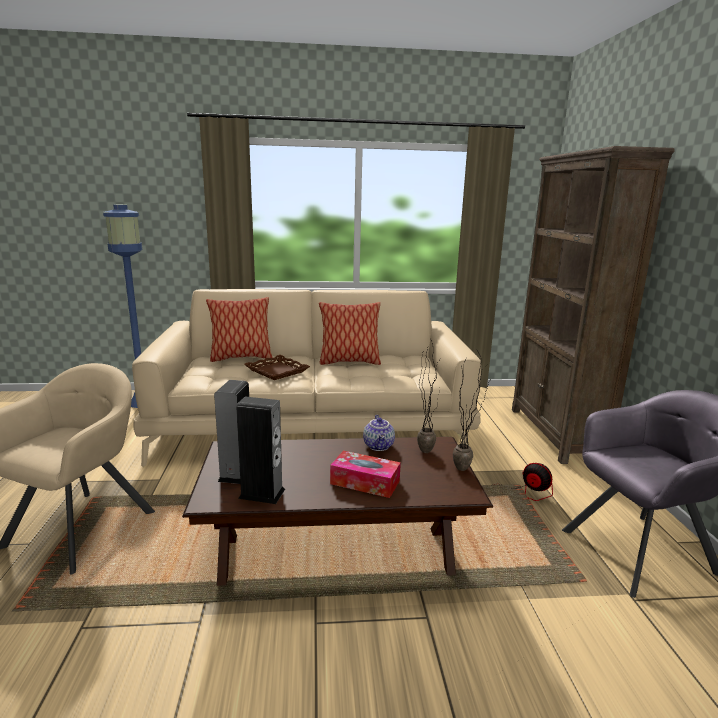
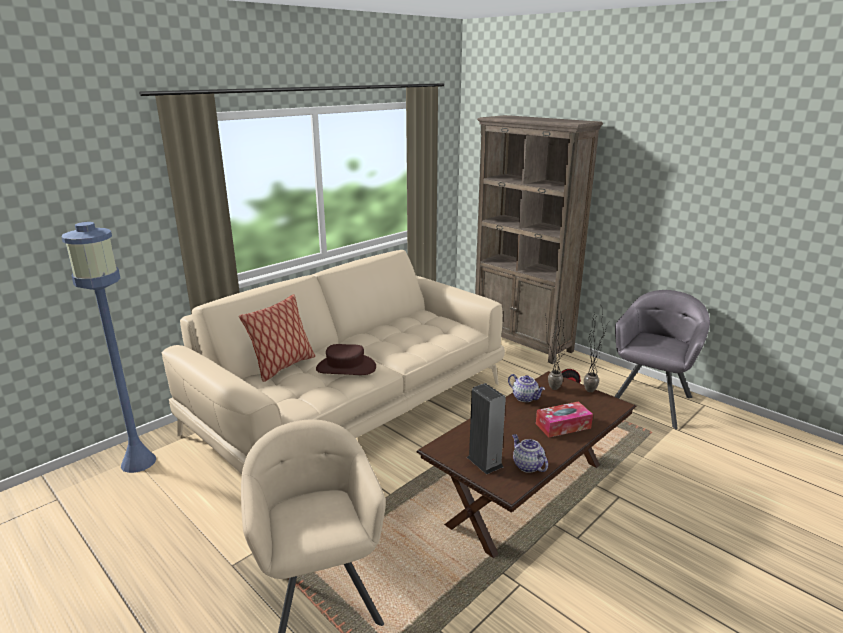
camera: 40 degrees left, 5 degrees up
speaker [236,397,285,504] -> teapot [512,434,548,473]
brown tray [244,355,310,380] -> brown hat [316,344,376,375]
pillow [319,302,381,365] -> none

